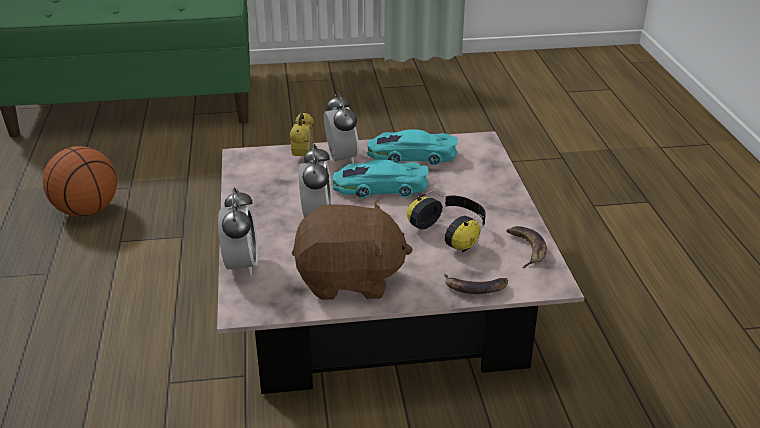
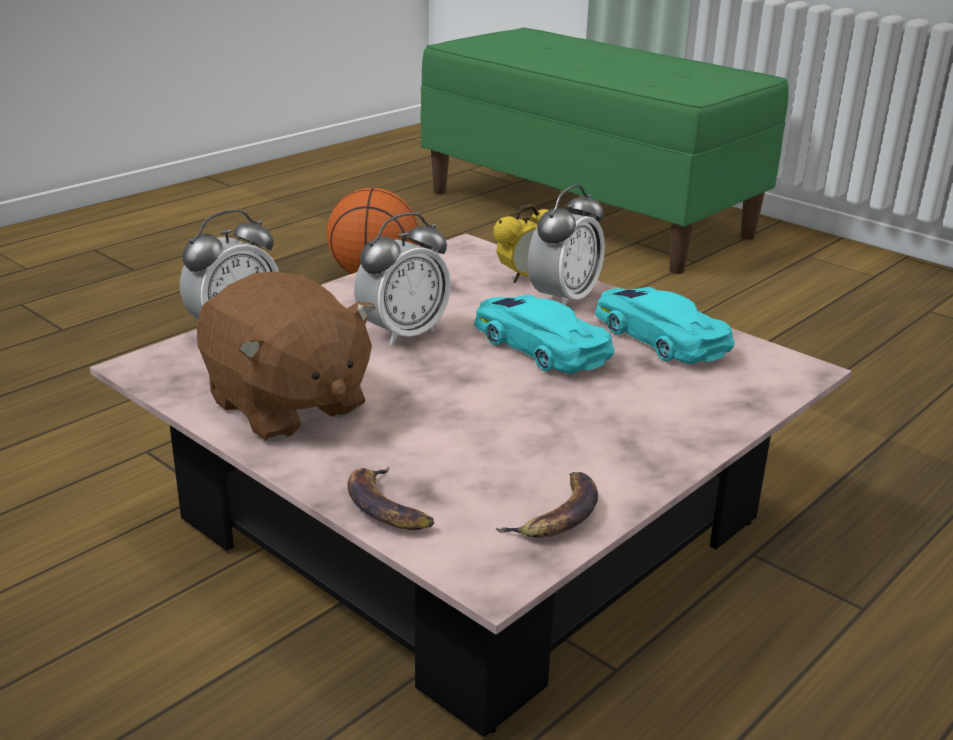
camera: 50 degrees right, 5 degrees down
headphones [407,191,486,252] -> none

